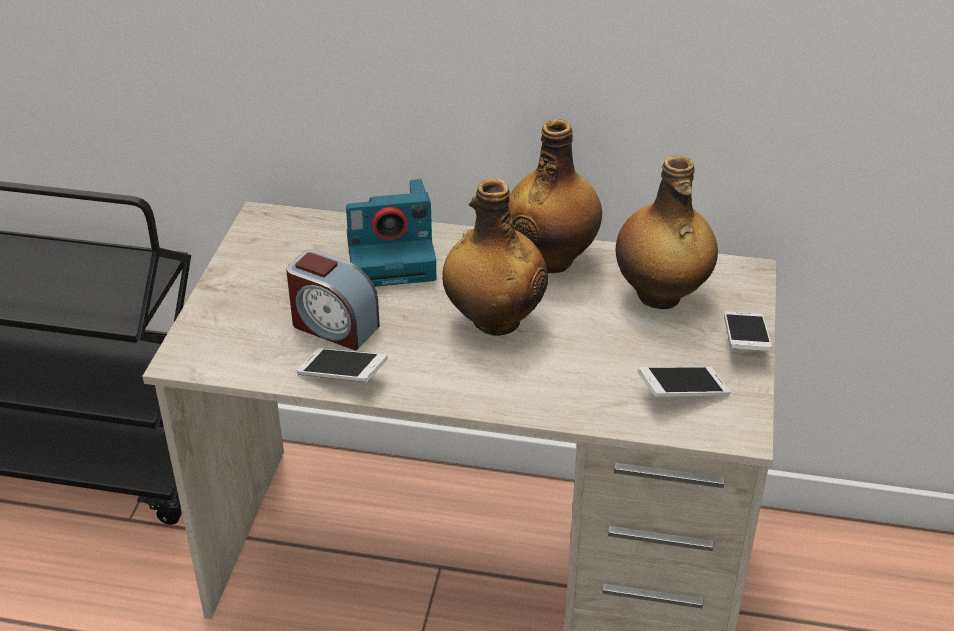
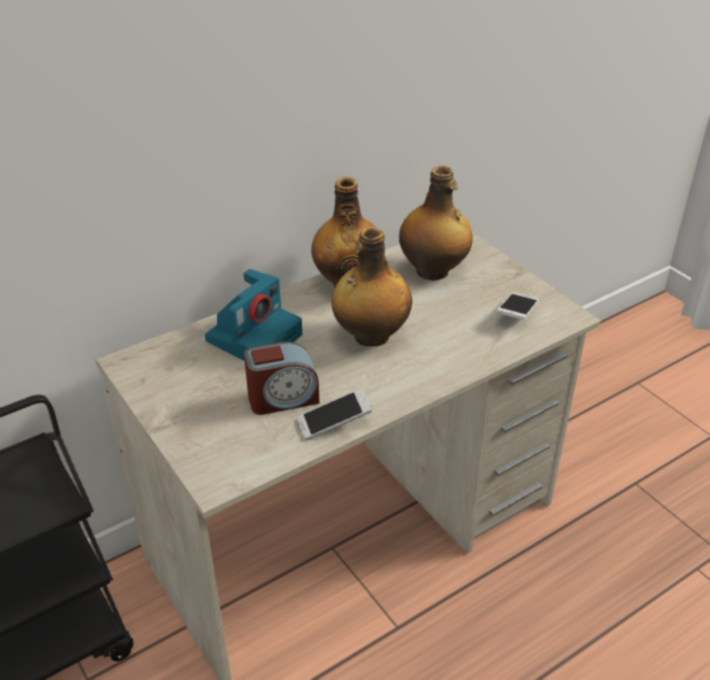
camera: 45 degrees left, 0 degrees up
phone [724,311,772,351] -> none

